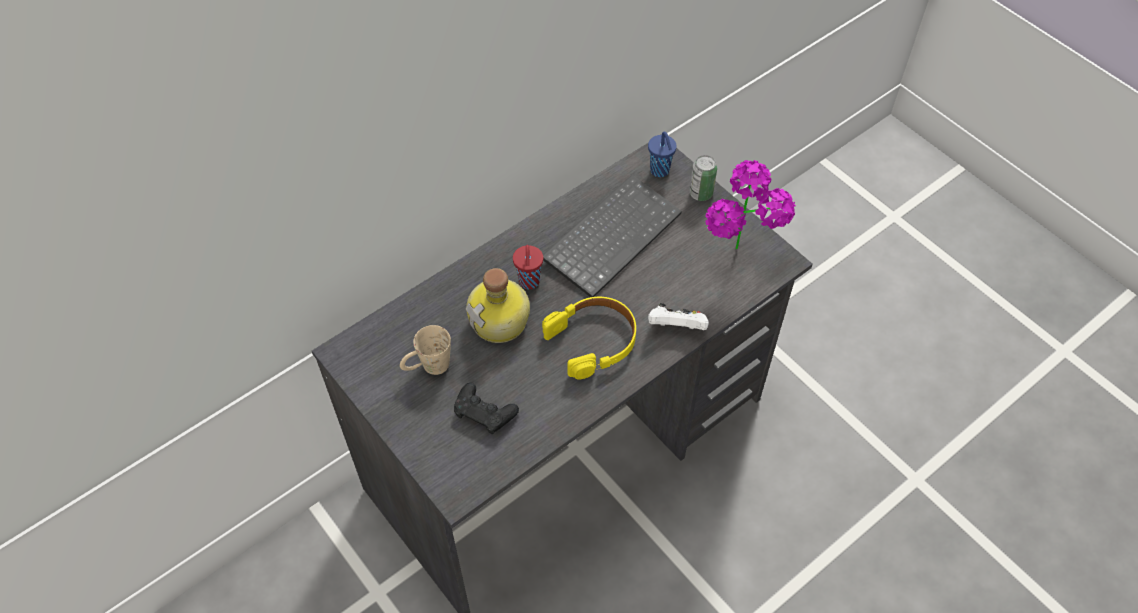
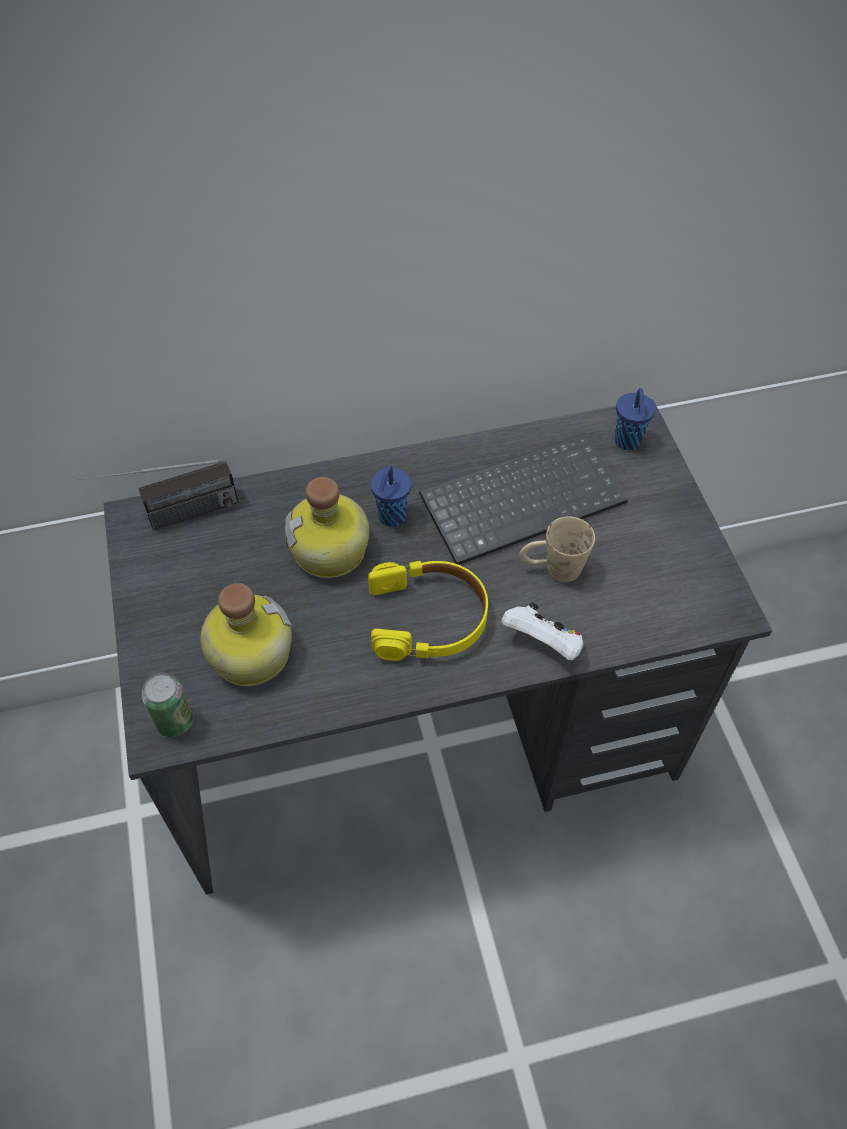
camera: 25 degrees right, 0 degrees up
beige mug [400,325,451,375] -> beige mug moved to [519,517,595,582]
black game controller [454,383,519,434] -> bottle [201,583,292,686]
red cup [513,245,543,289] -> blue cup [371,465,411,527]
can [689,155,717,201] -> can moved to [142,673,194,737]
potted plant [705,160,796,250] -> none
none -> radio [78,459,238,530]

